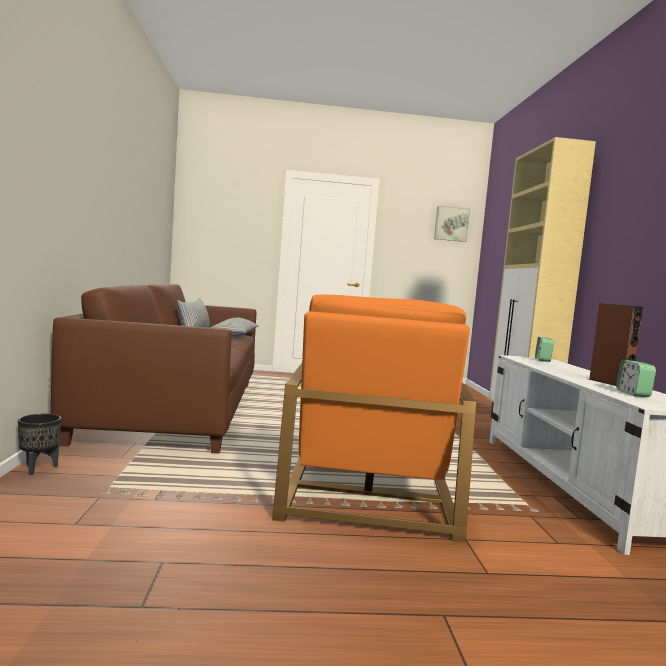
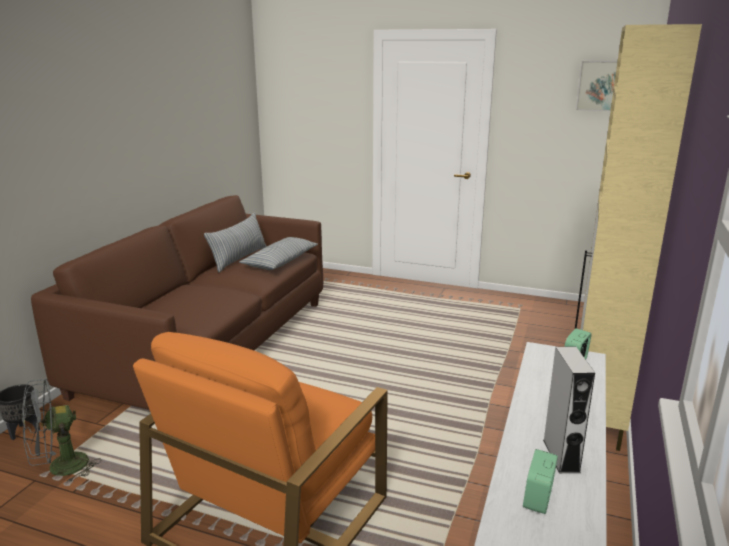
camera: 25 degrees right, 15 degrees up
brown speaker [588,303,643,386] -> grey speaker [543,347,595,473]
none -> grey fan [22,379,101,483]

